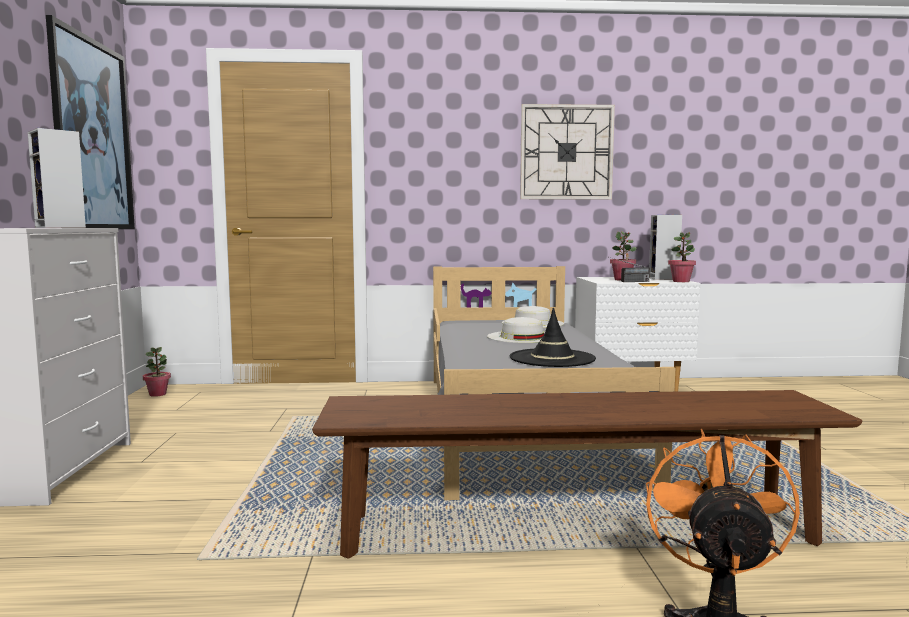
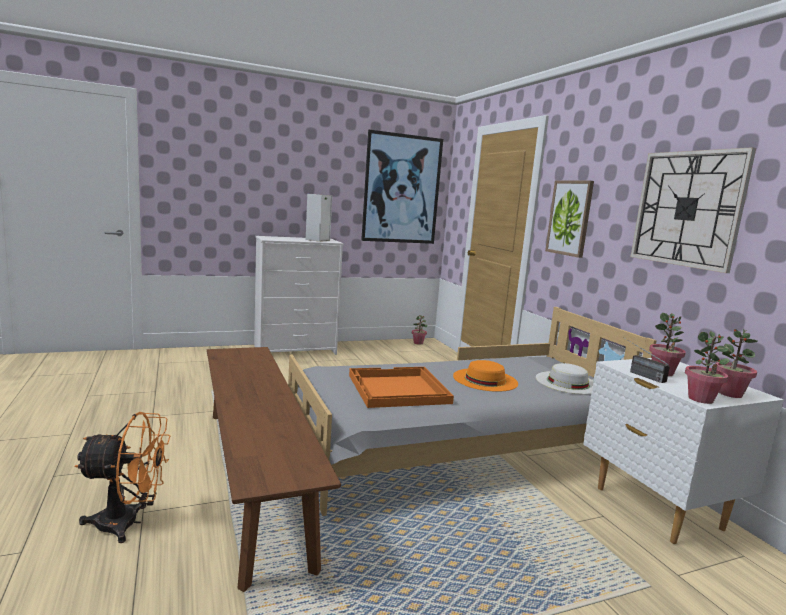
camera: 70 degrees right, 5 degrees up
white hat [487,317,545,343] -> orange hat [453,360,518,392]
black hat [510,307,596,367] -> orange tray [349,367,454,408]
speaker [649,215,682,280] -> potted plant [716,328,757,398]
none -> picture [545,181,594,258]

